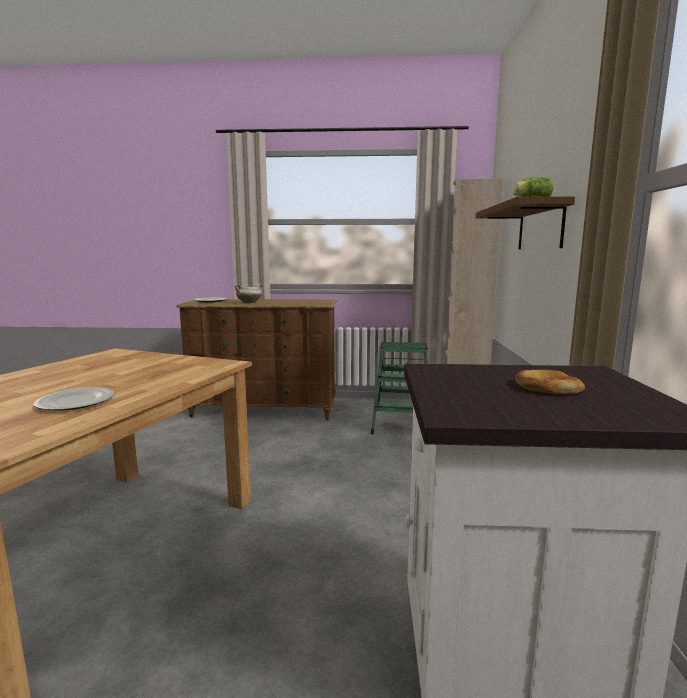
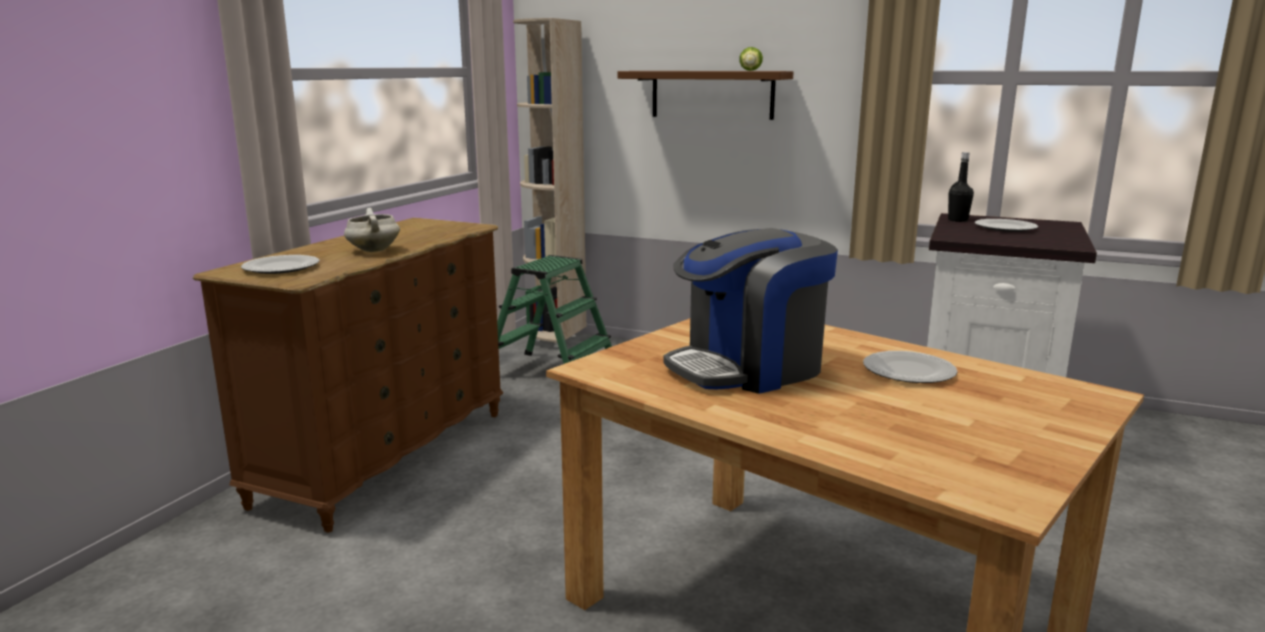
camera: 70 degrees left, 5 degrees up
bread [515,370,585,394] -> plate [975,219,1038,232]
none -> coffee machine [663,228,838,394]
none -> black bottle [948,152,974,222]

